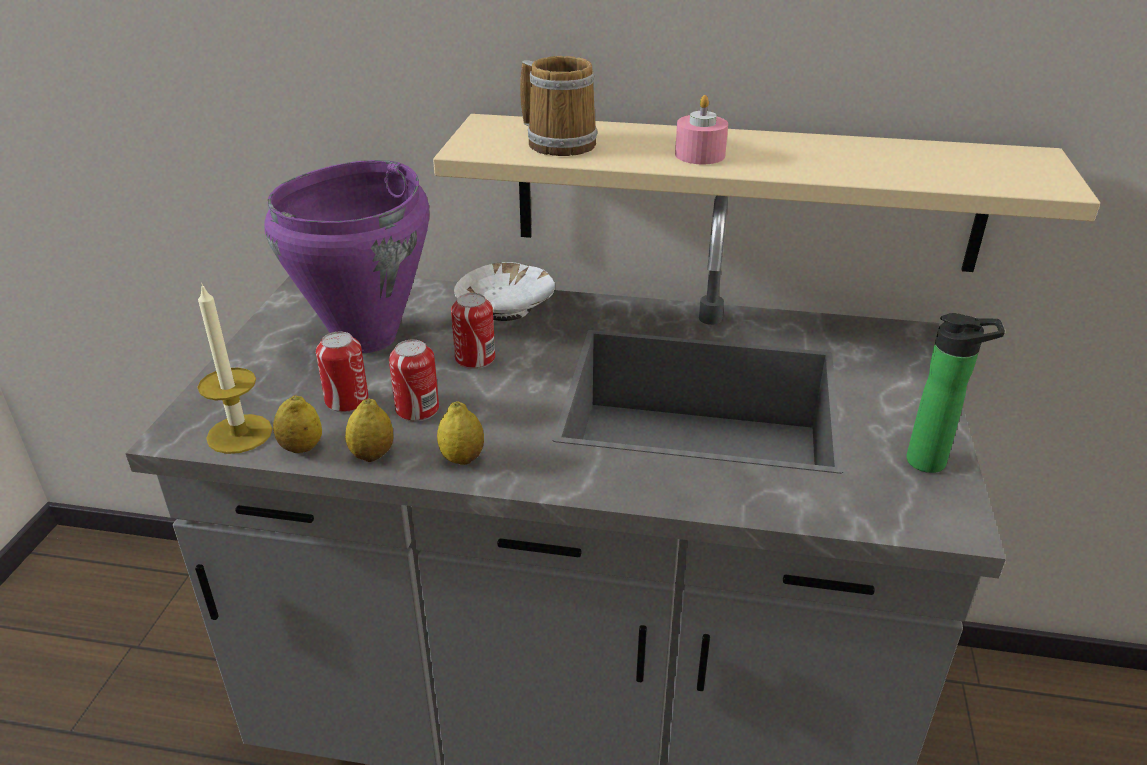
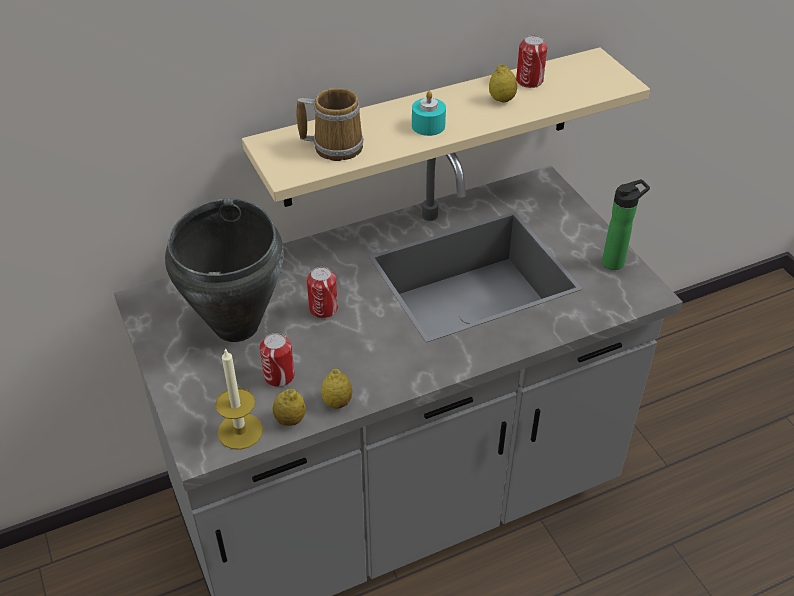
camera: 35 degrees left, 10 degrees up
purple cooking pot [264,160,429,353] -> black cooking pot [165,198,284,342]
can [389,340,439,421] -> can moved to [516,35,547,88]
lemon [437,401,484,465] -> lemon moved to [489,64,517,103]
white bowl [454,262,555,321] -> none
pink candle [675,95,728,164] -> turquoise candle [412,91,446,136]

